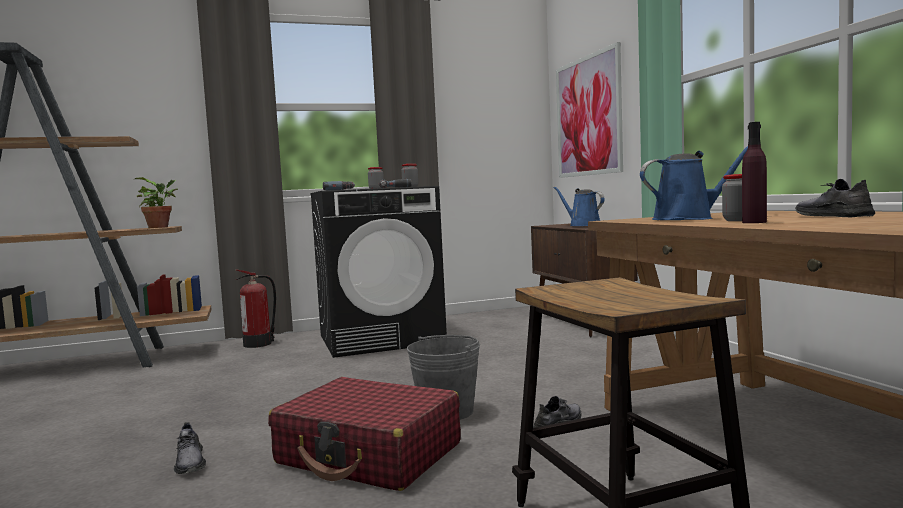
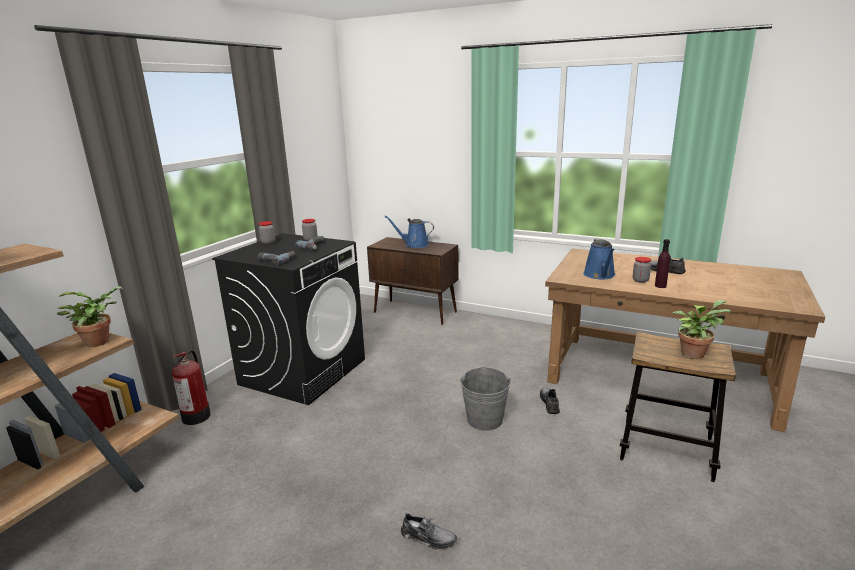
camera: 45 degrees left, 15 degrees up
red suitcase [268,377,461,491] -> none
picture [556,42,623,178] -> none
blue watering can [640,146,748,220] -> blue watering can turned 150 degrees clockwise [583,238,616,279]
none -> potted plant [672,300,731,359]

